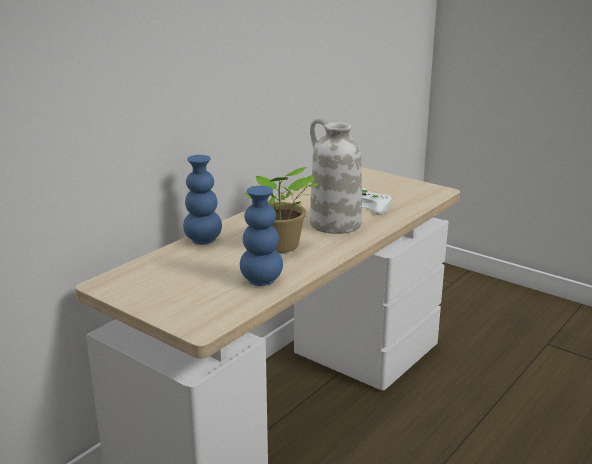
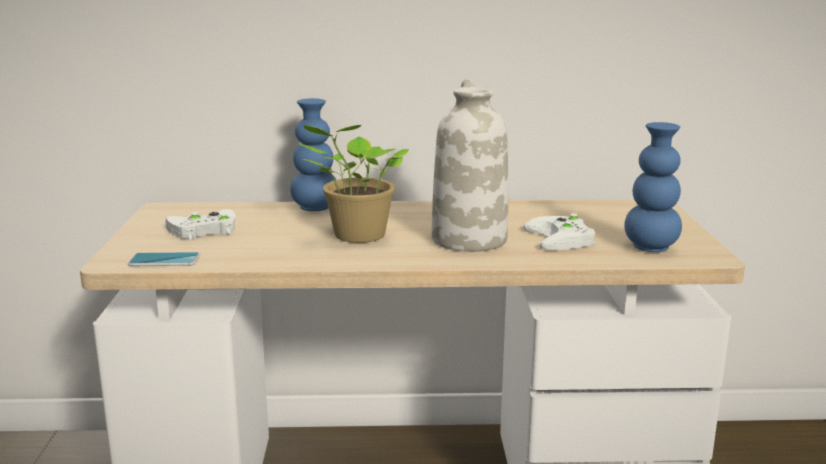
camera: 50 degrees right, 5 degrees down
blue vase [240,186,283,286] -> blue vase moved to [624,122,682,252]
none -> phone [128,252,200,266]
none -> white game controller [165,209,236,240]

